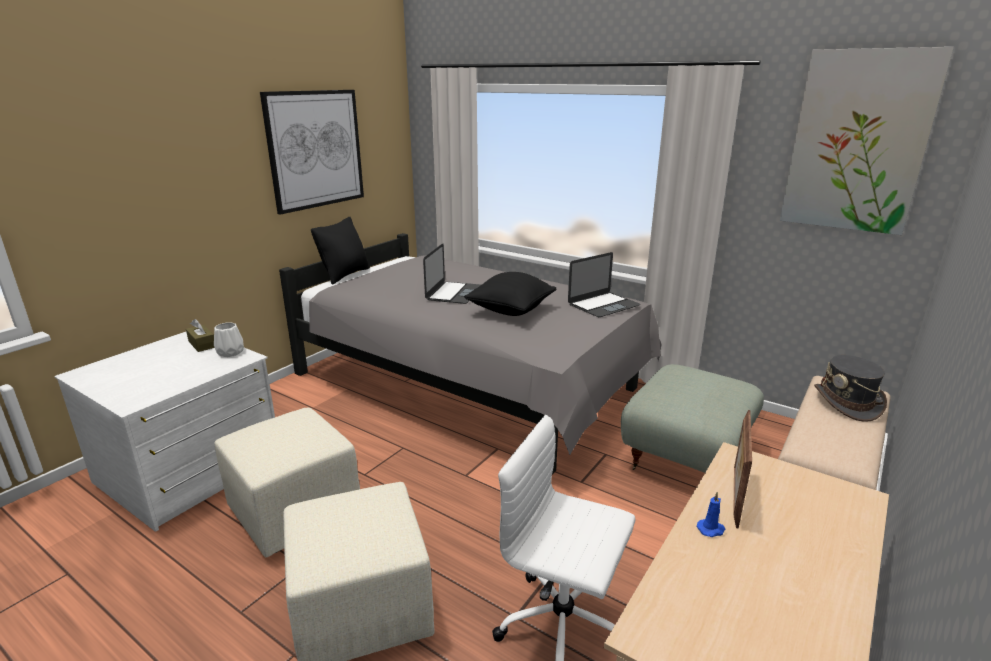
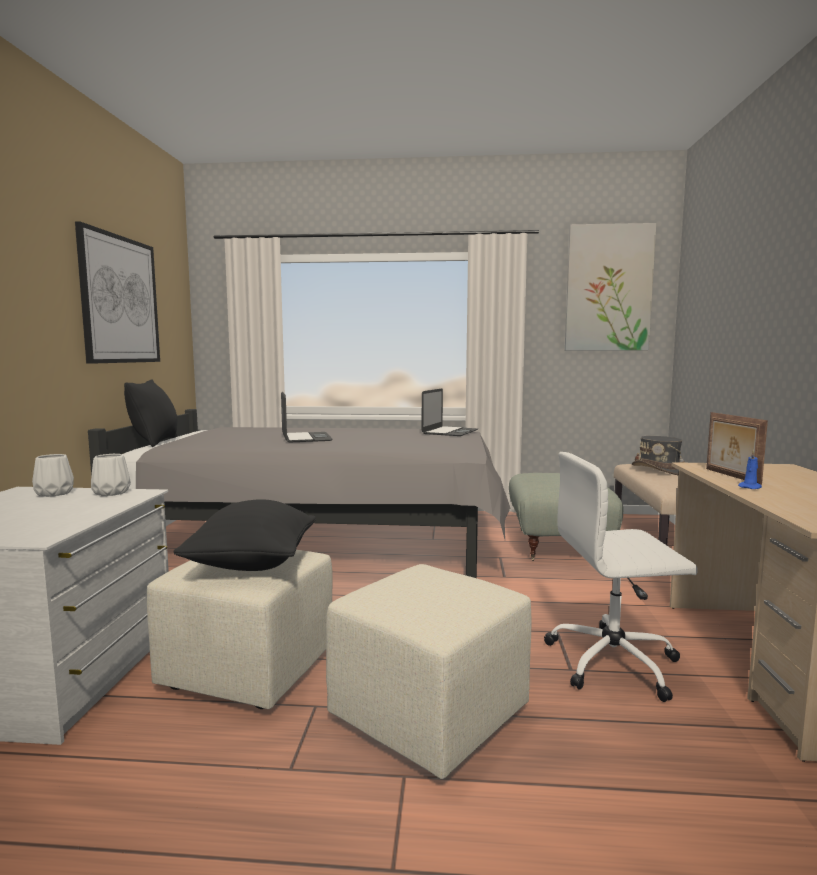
camera: 30 degrees left, 15 degrees down
brown tissue box [186,319,215,352] -> white vase [32,454,74,497]
black pillow [464,272,556,316] -> black pillow moved to [173,499,316,571]

